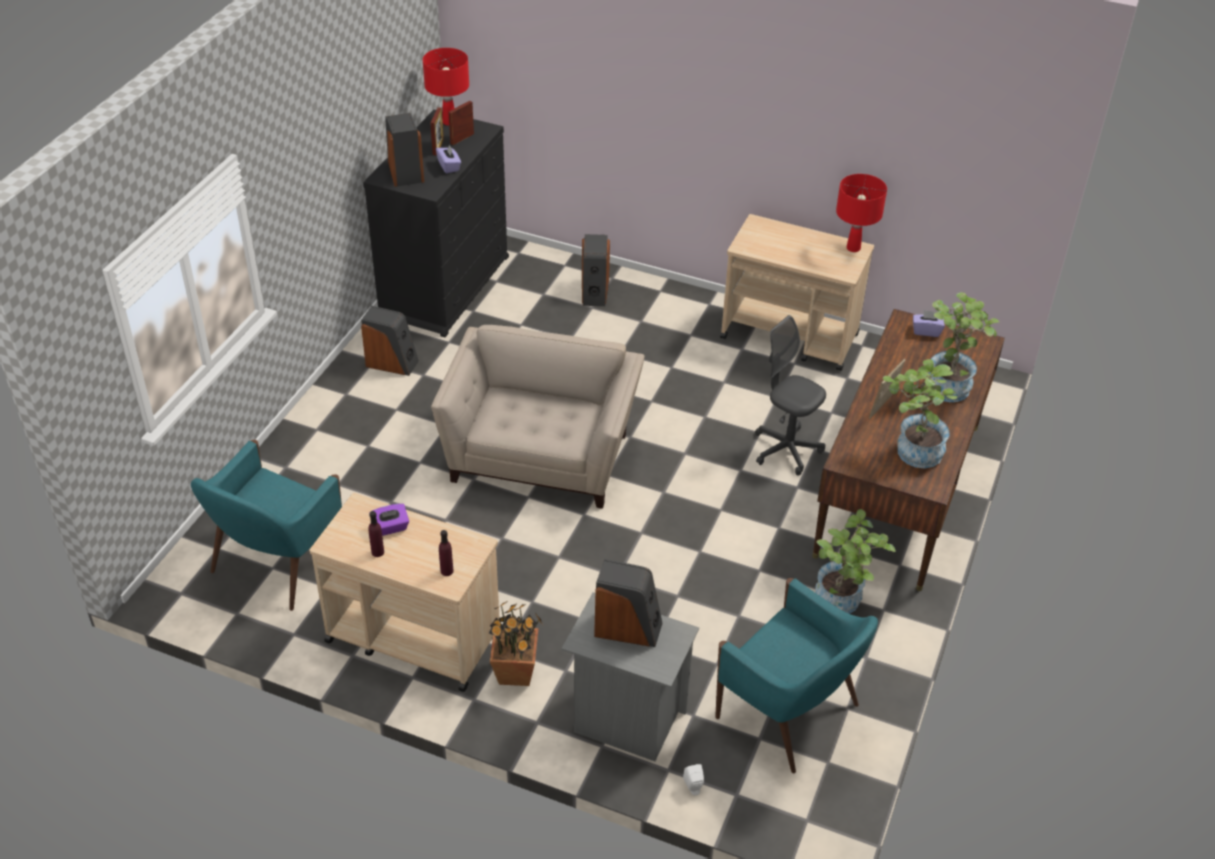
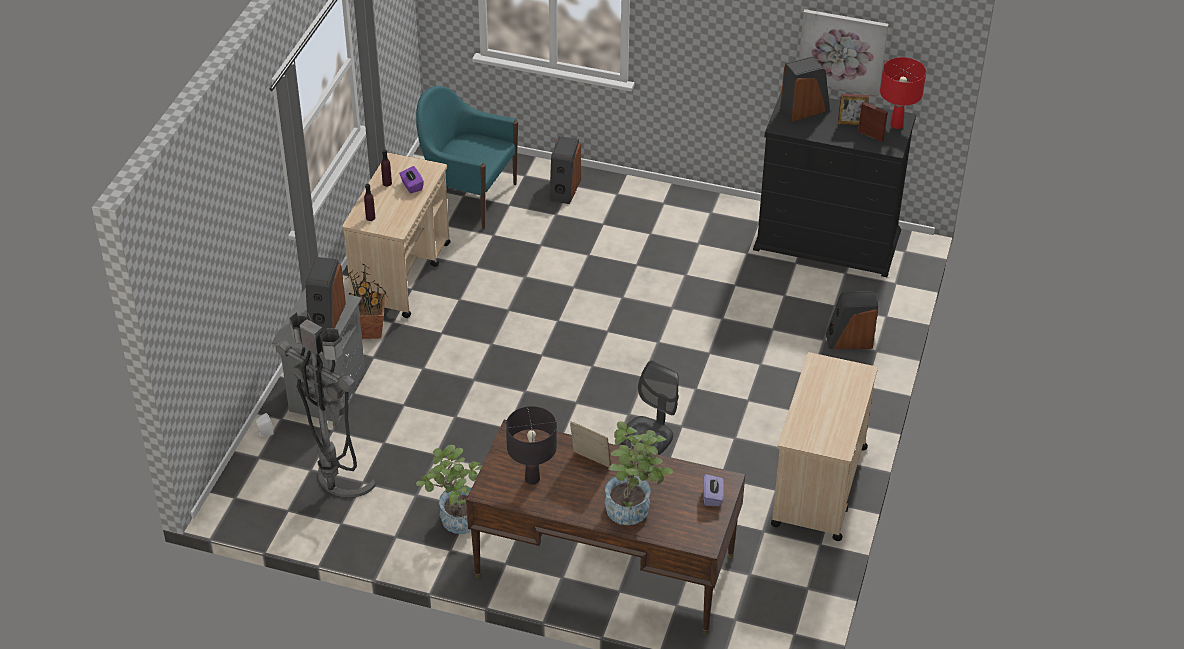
camera: 85 degrees right, 0 degrees up
speaker [361,306,419,376] -> speaker moved to [549,136,581,204]
beige armchair [431,325,645,509] -> none
purple tissue box [436,144,461,174] -> none
turquoise armchair [715,578,878,774] -> grey floor lamp [275,312,376,498]
red table lamp [836,174,887,252] -> none
potted plant [883,359,957,468] -> black table lamp [506,406,557,484]
none -> picture [799,9,889,96]

